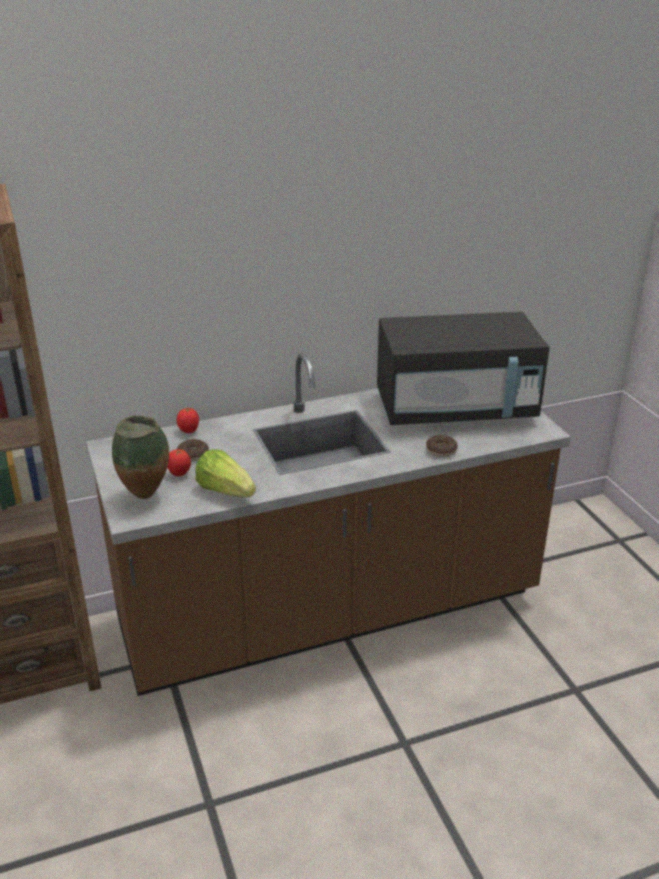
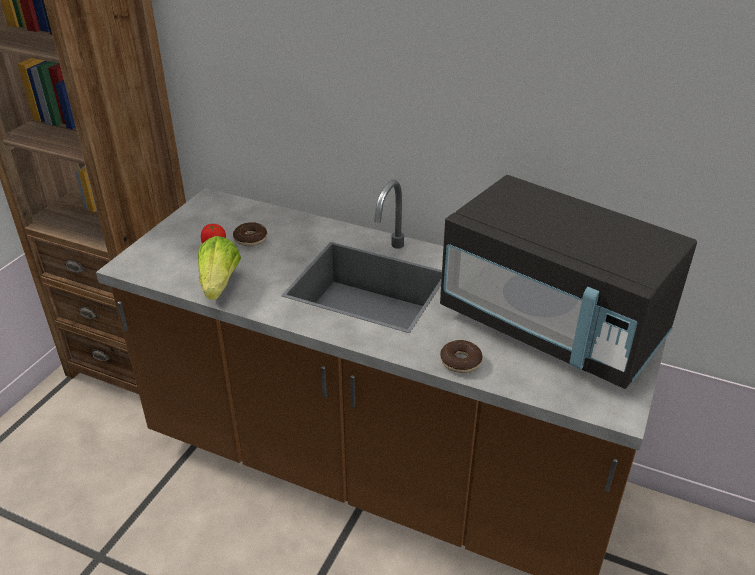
camera: 45 degrees right, 5 degrees up
vase [112,415,169,499] -> none
tomato [177,408,199,433] -> none

